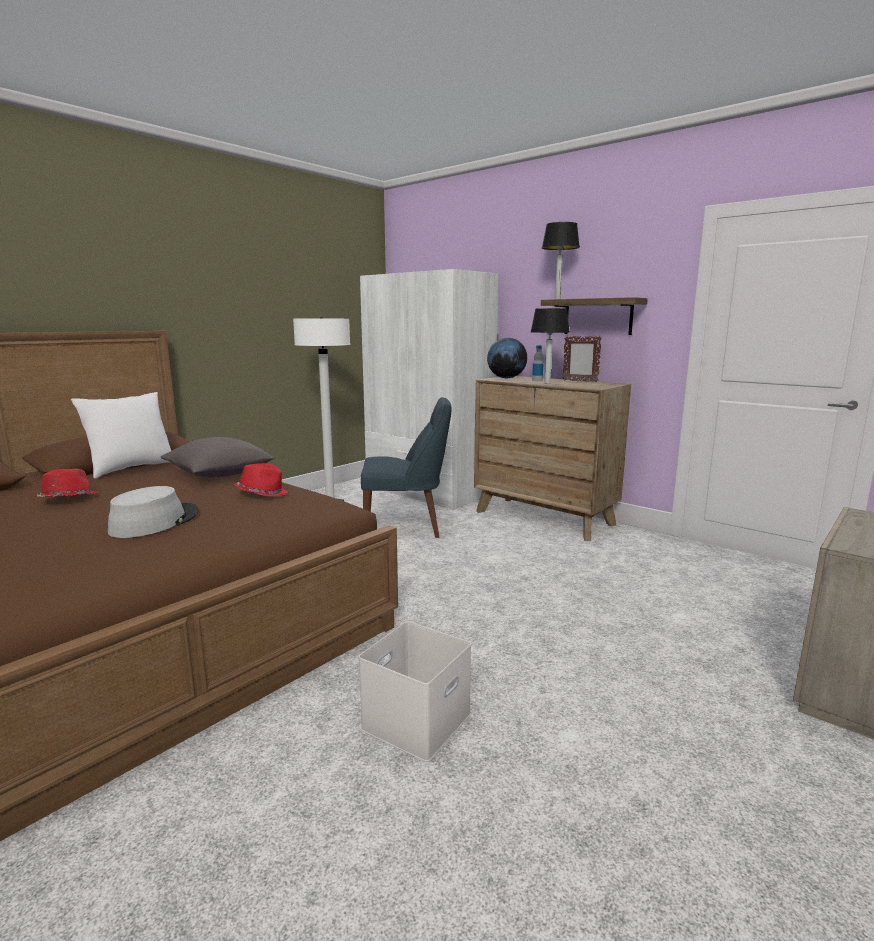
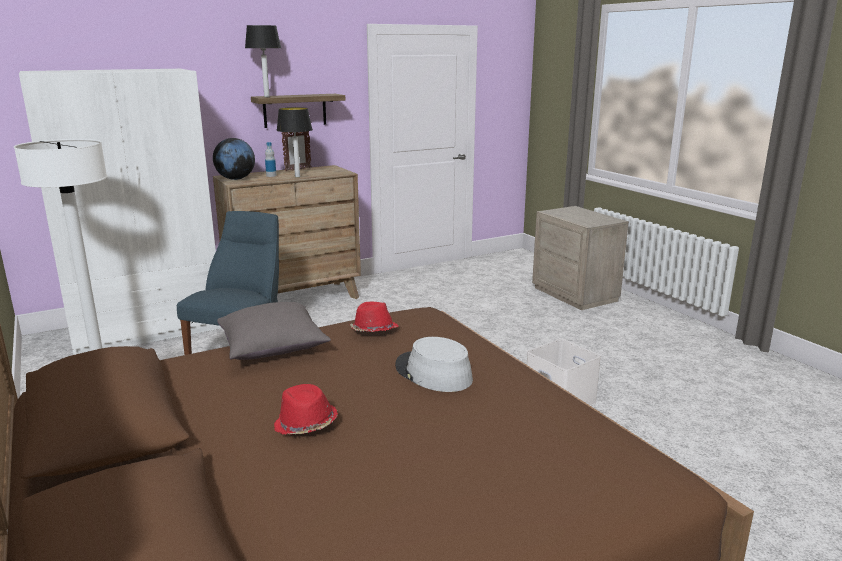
camera: 70 degrees left, 5 degrees up
white pillow [71,392,171,479] -> none

